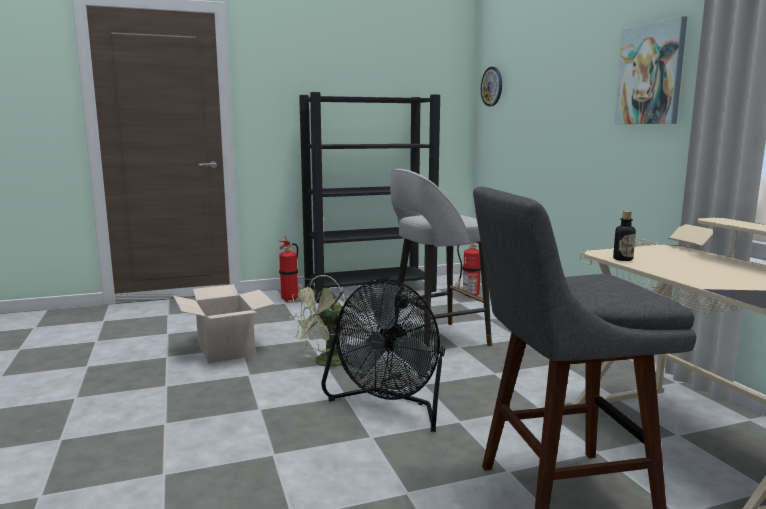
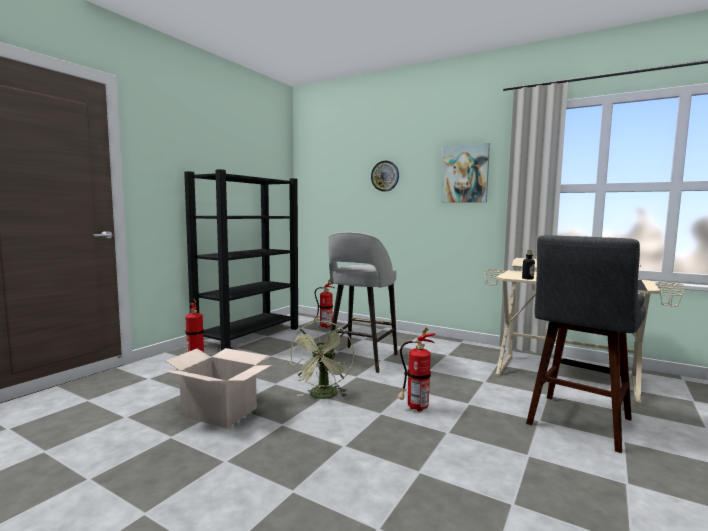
camera: 40 degrees left, 5 degrees down
black fan [322,279,445,432] -> fire extinguisher [397,328,436,412]
wall clock [481,67,502,106] -> wall clock moved to [371,161,399,192]

